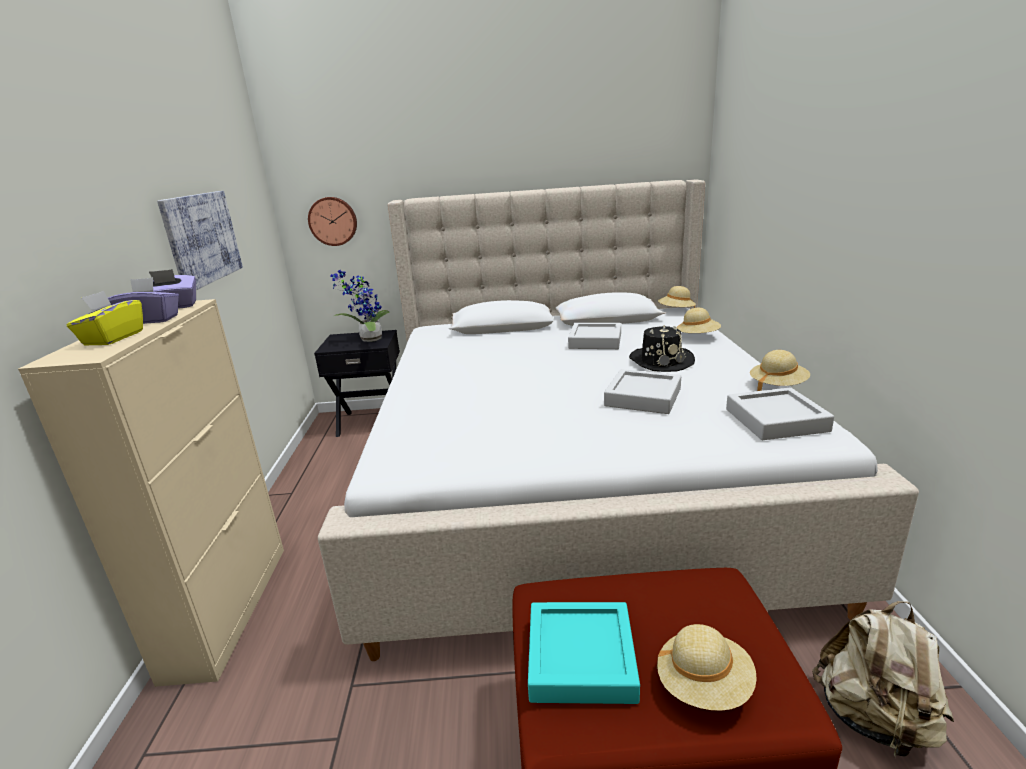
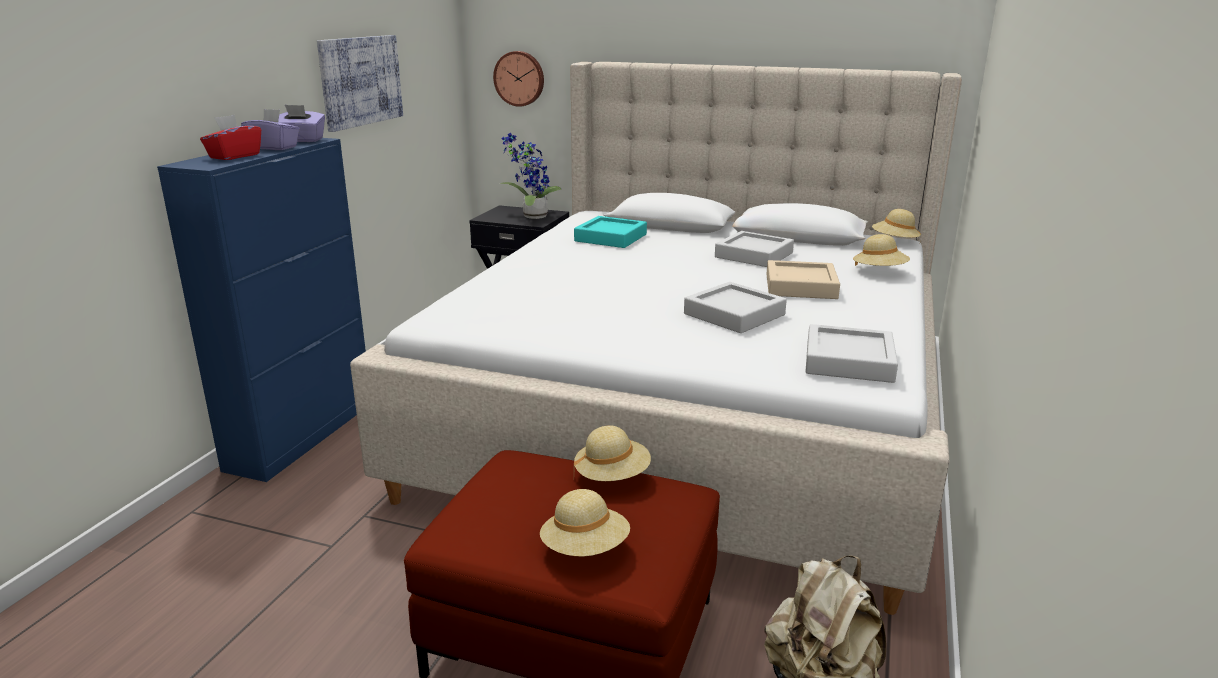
camera: 20 degrees right, 0 degrees up
beige cabinet [18,299,284,687] -> blue cabinet [157,138,366,482]
yellow tissue box [67,291,143,345] -> red tissue box [200,115,261,160]
turquoise tray [528,602,640,704] -> turquoise tray moved to [574,216,647,248]
black hat [629,325,695,372] -> beige tray [767,260,840,299]
beige hat [750,350,810,391] -> beige hat moved to [574,425,651,481]

